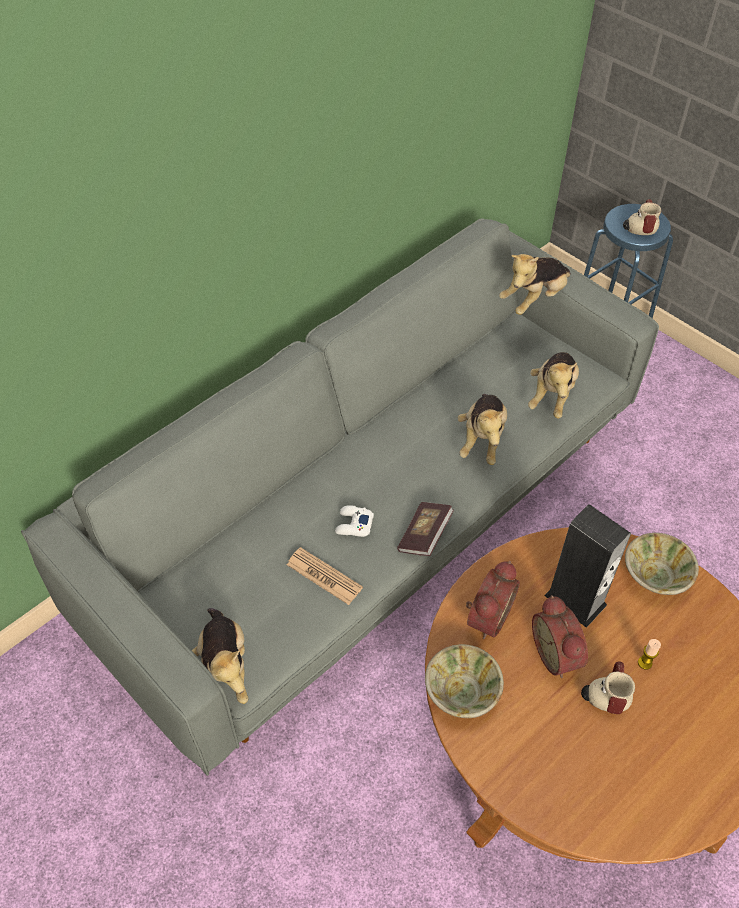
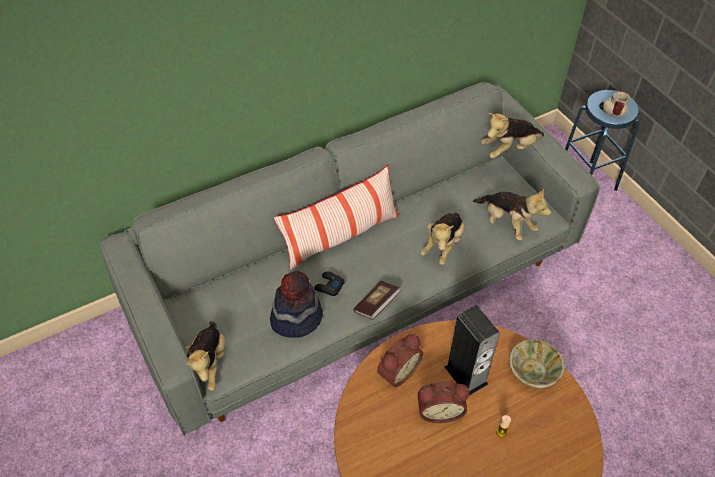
camera: 15 degrees right, 0 degrees up
newspaper [287,547,363,605] -> hat [270,271,323,338]
white game controller [335,505,374,537] -> black game controller [314,271,345,296]
beige bowl [425,644,504,718] -> none
plush toy [528,352,579,418] -> plush toy turned 75 degrees counterclockwise [473,188,551,240]
alarm clock [532,595,588,678] -> alarm clock turned 90 degrees counterclockwise [418,382,470,423]
mug [581,661,635,714] -> none
none -> pillow [274,165,399,270]

